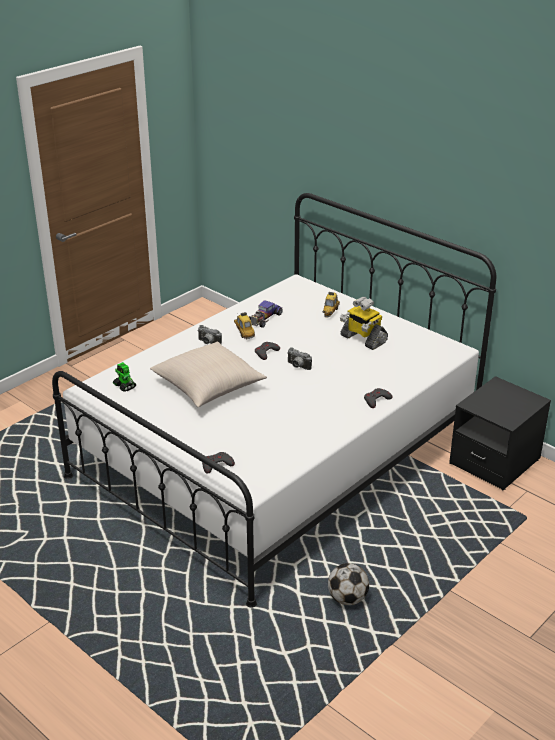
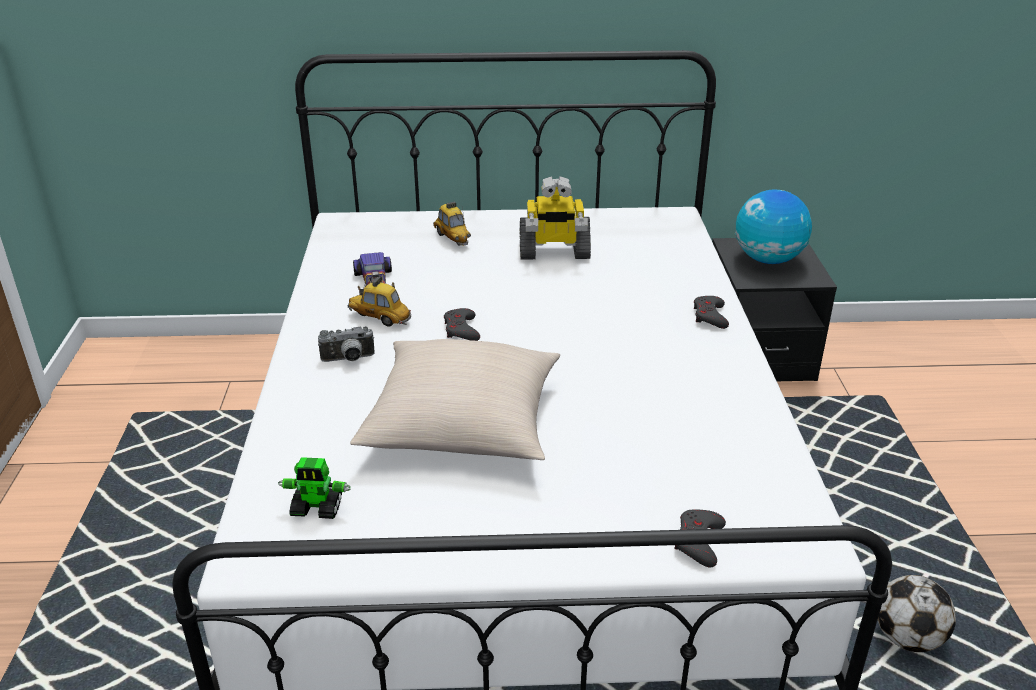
camera: 45 degrees left, 0 degrees up
camera [287,347,312,370] -> none
none -> globe [735,189,812,264]

